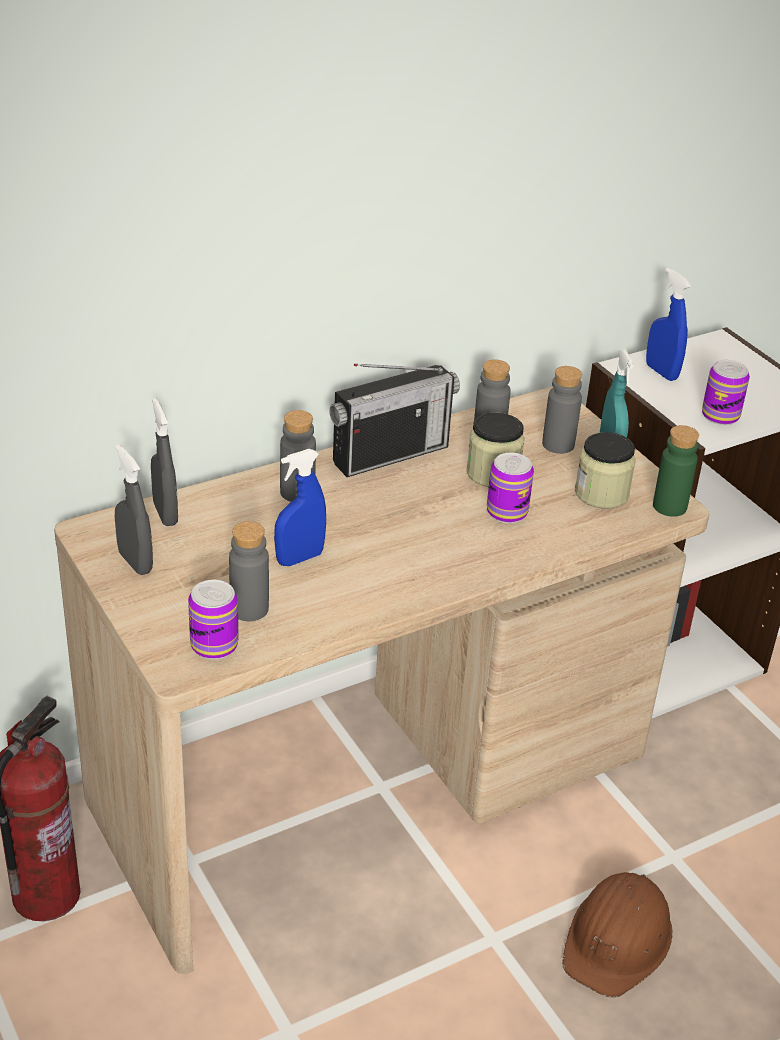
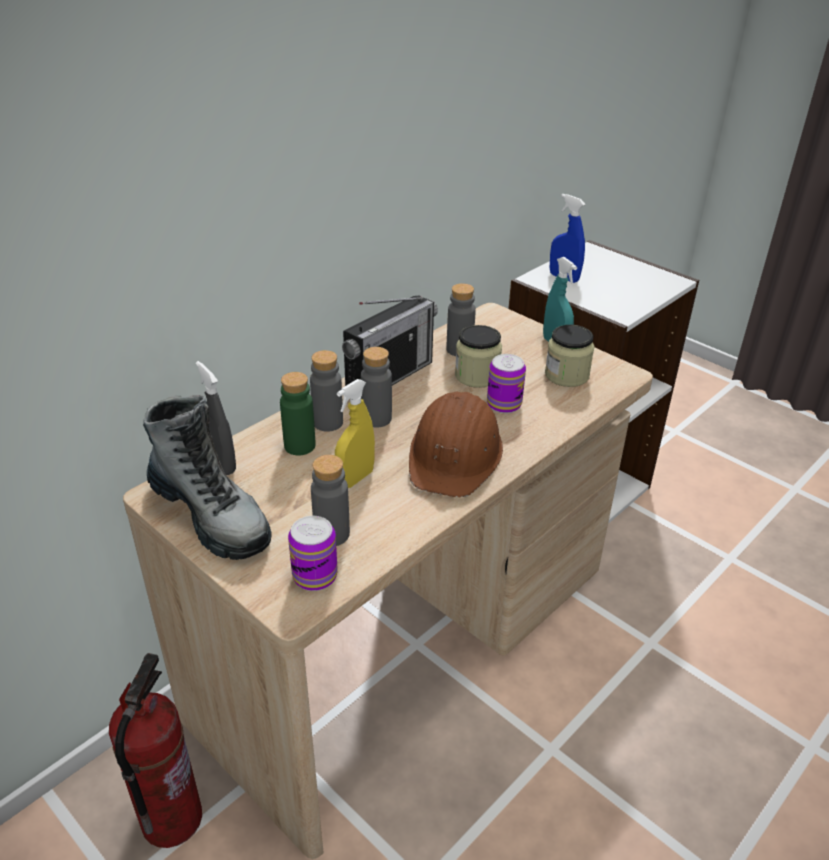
camera: 15 degrees left, 0 degrees up
grey spray bottle [115,444,153,575] -> boot [143,395,272,560]
blue spray bottle [274,449,326,566] -> yellow spray bottle [335,379,375,488]
grey bottle [542,366,582,454] -> grey bottle moved to [361,347,392,427]
brown hard hat [562,872,672,998] -> brown hard hat moved to [409,391,503,497]
green bottle [653,425,699,517] -> green bottle moved to [280,372,315,455]
can [702,360,750,425] -> none

